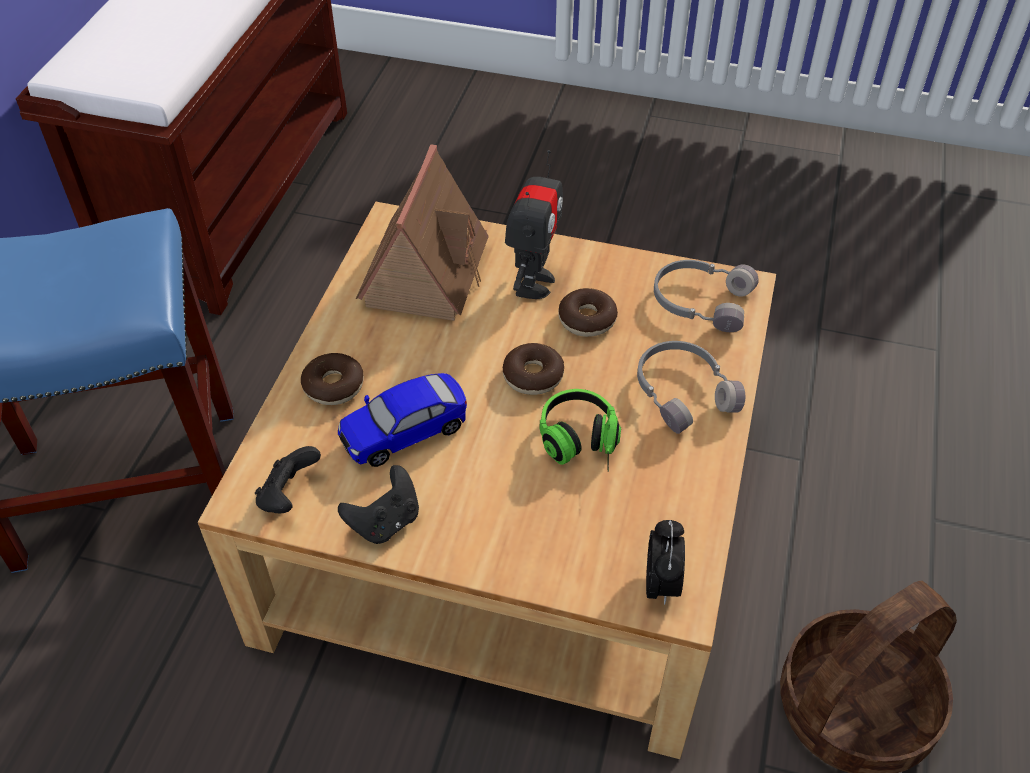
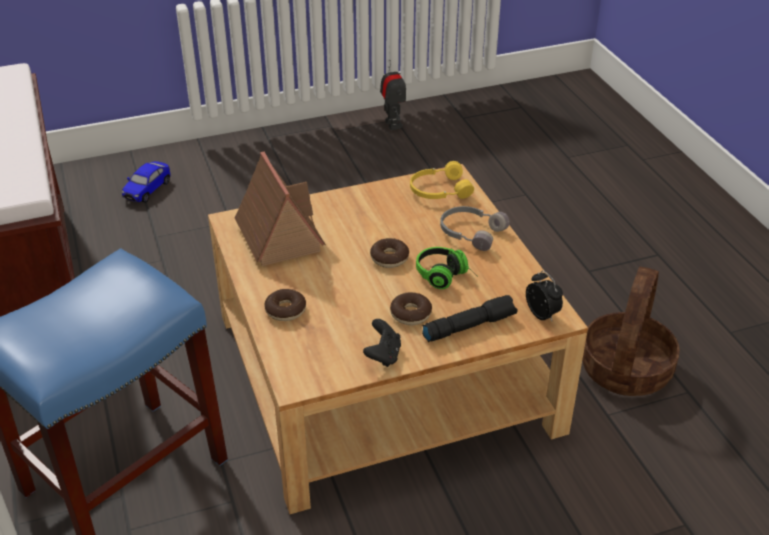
camera: 35 degrees left, 10 degrees down
black game controller [255,446,321,514] -> none
toy car [338,373,467,467] -> toy car moved to [122,161,171,203]
toy robot [505,150,563,299] -> toy robot moved to [380,60,406,130]
donut [558,288,618,337] -> donut moved to [390,292,432,326]
grey headphones [654,260,759,332] -> yellow headphones [410,161,474,199]
none -> black flashlight [422,295,518,342]

